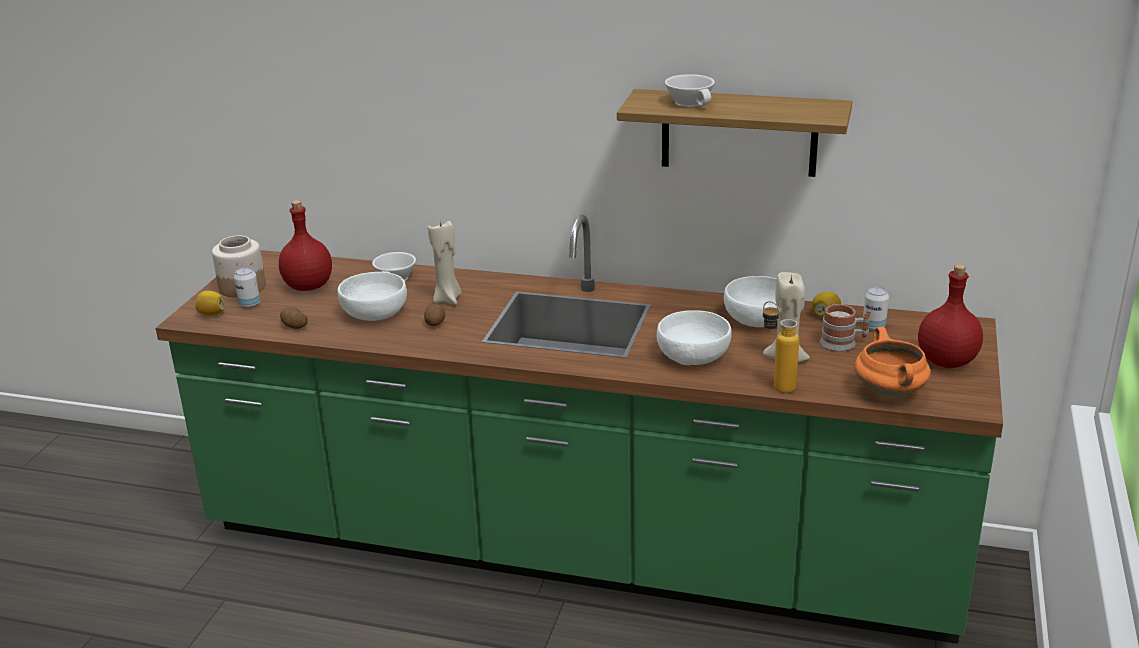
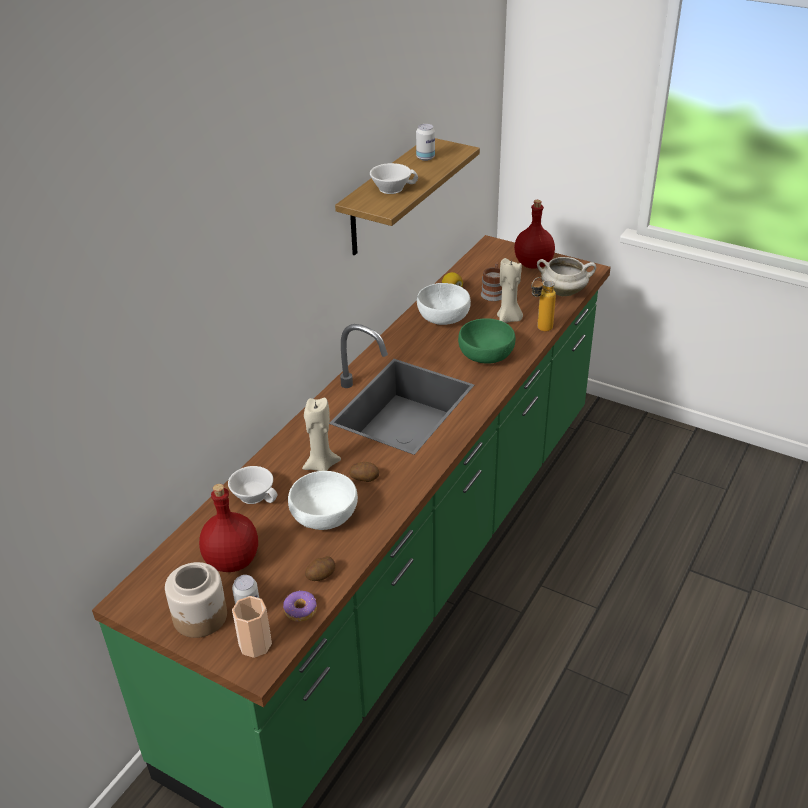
camera: 75 degrees left, 10 degrees up
lemon [195,291,225,316] -> cup [232,596,272,658]
white bowl [657,310,732,365] -> green bowl [458,318,515,364]
orange cooking pot [855,327,931,398] -> white cooking pot [537,257,596,296]
can [862,287,889,330] -> can moved to [416,124,435,161]
none -> donut [283,591,317,621]

